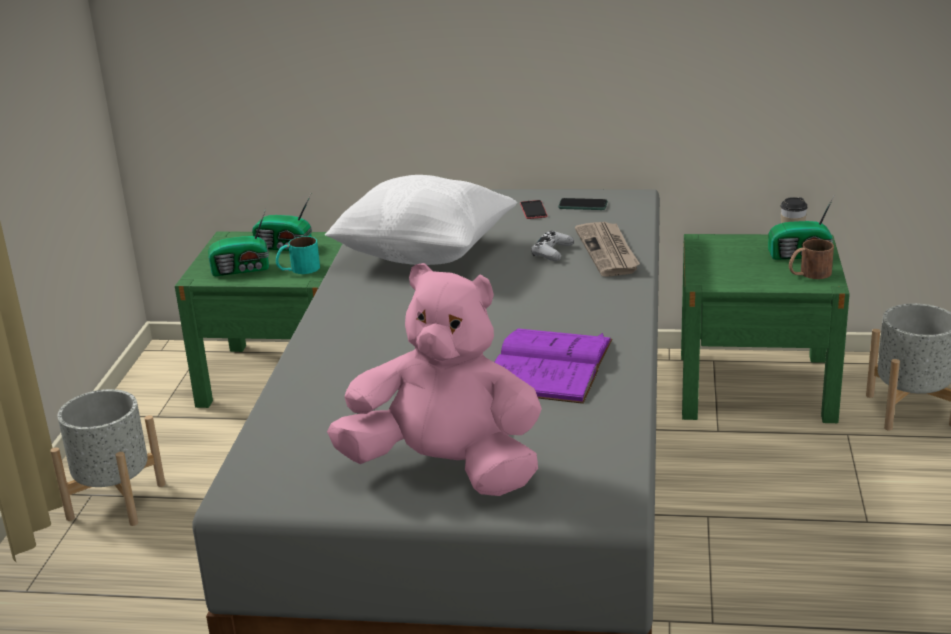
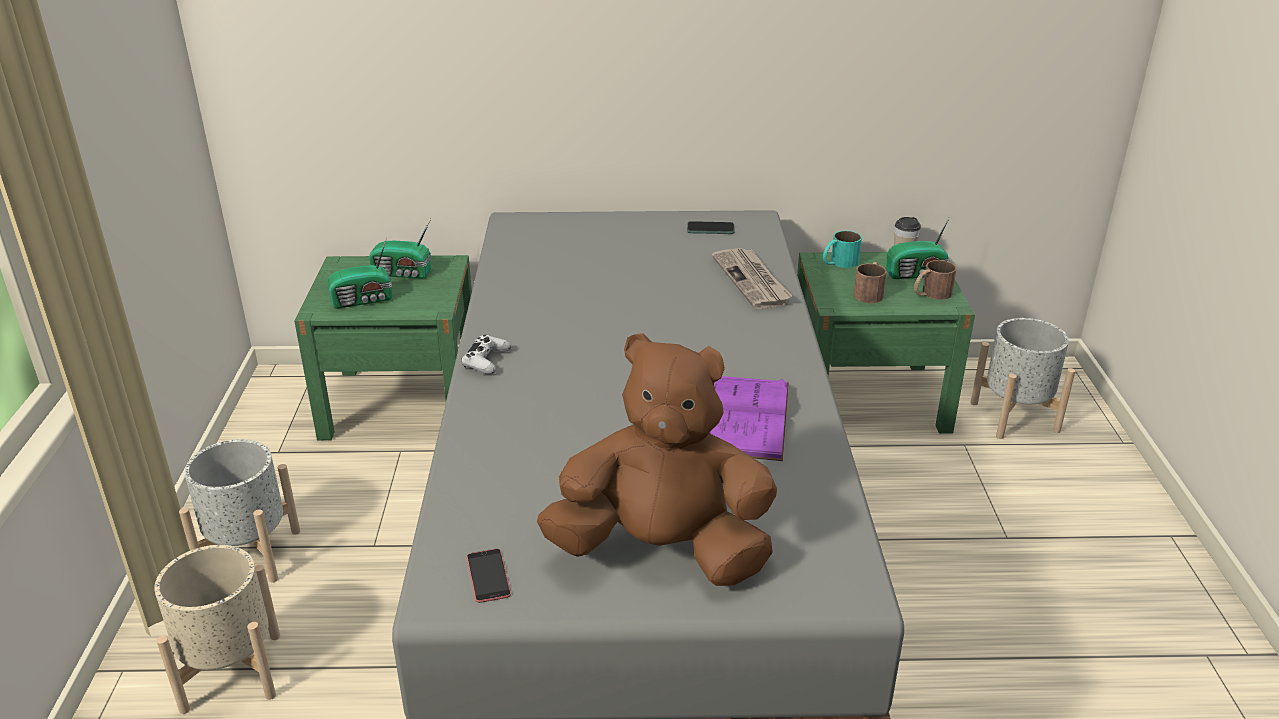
camera: 10 degrees left, 5 degrees up
turquoise mug [276,236,320,274] -> turquoise mug moved to [823,231,862,268]
white pillow [325,175,518,265] -> none
pink plush toy [327,263,542,496] -> brown plush toy [537,333,777,586]
phone [520,200,548,219] -> phone moved to [467,549,511,603]
white game controller [531,231,574,261] -> white game controller moved to [461,335,512,374]
none -> beige planter [154,545,280,714]
none -> brown mug [853,262,887,303]

